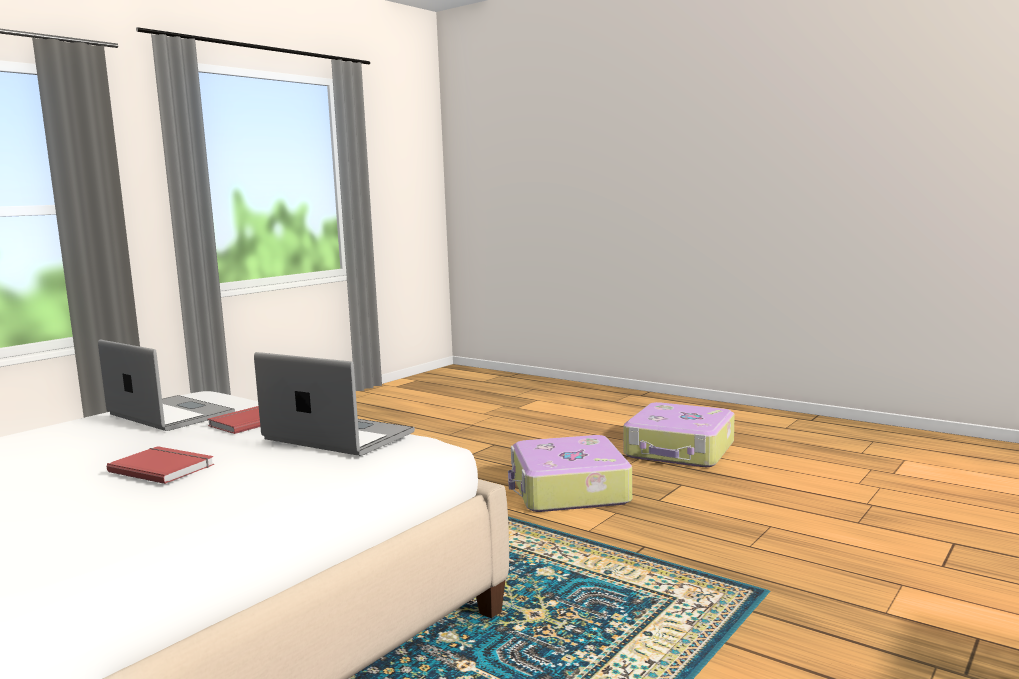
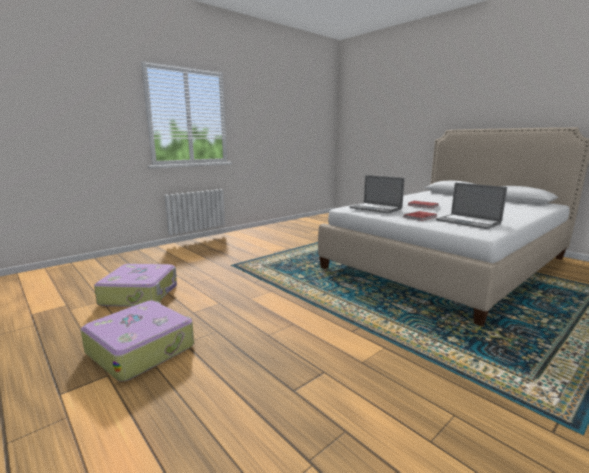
camera: 170 degrees left, 5 degrees up
suitcase [508,435,632,512] -> suitcase moved to [94,264,177,307]

